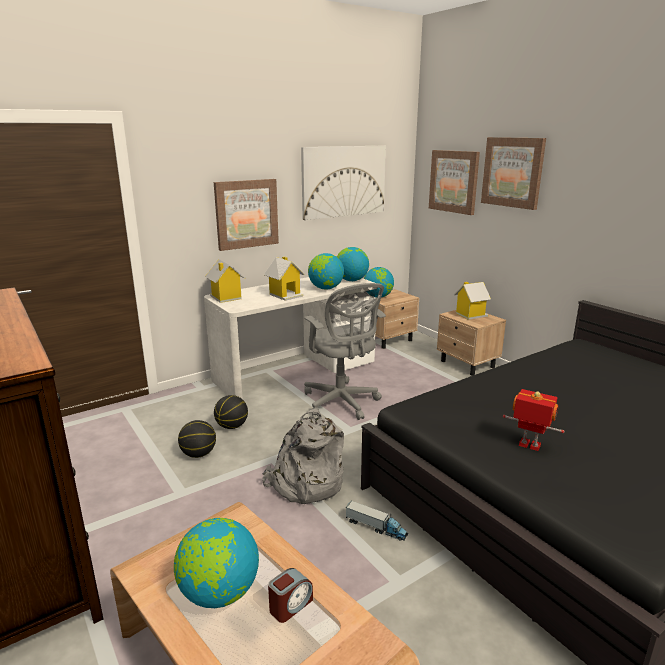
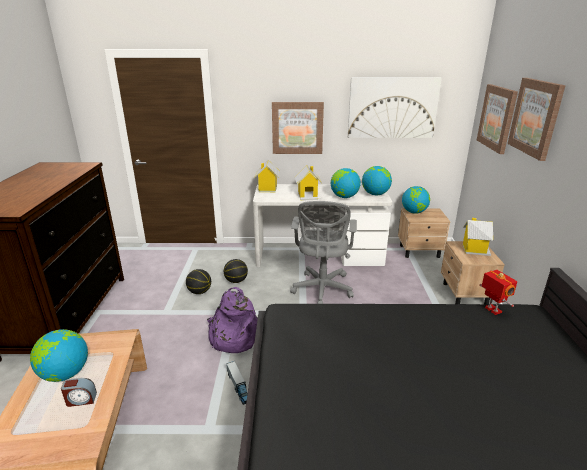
camera: 35 degrees right, 5 degrees up
grey backpack [262,409,344,504] -> purple backpack [207,287,258,353]
toy robot [503,389,564,451] -> toy robot moved to [479,270,517,315]

